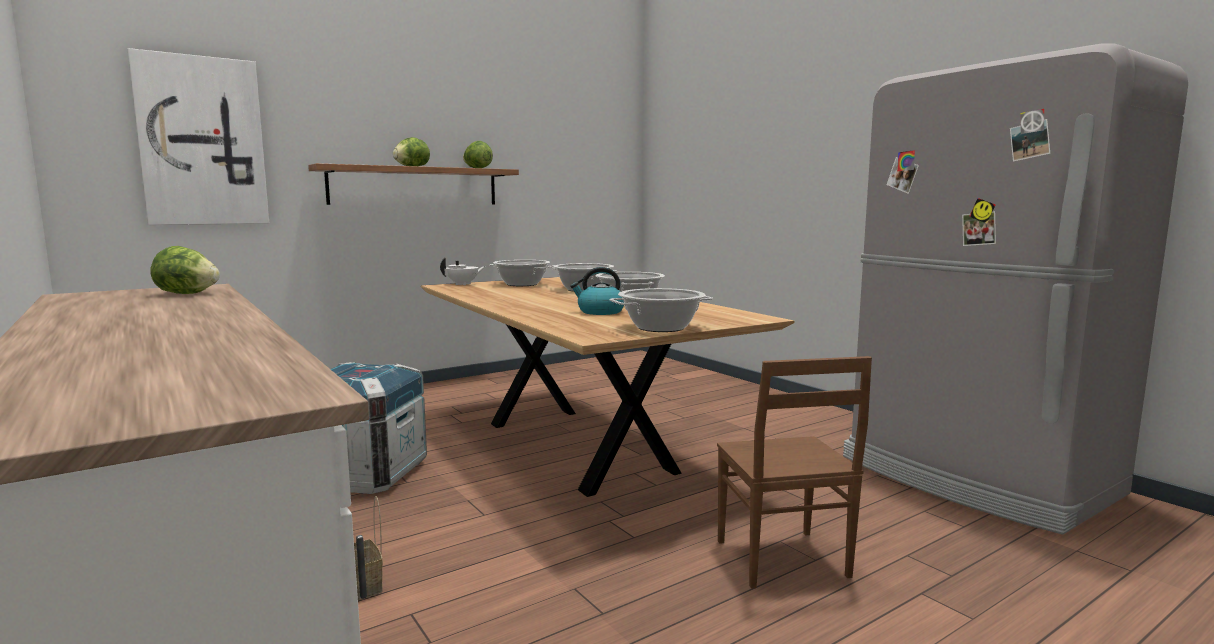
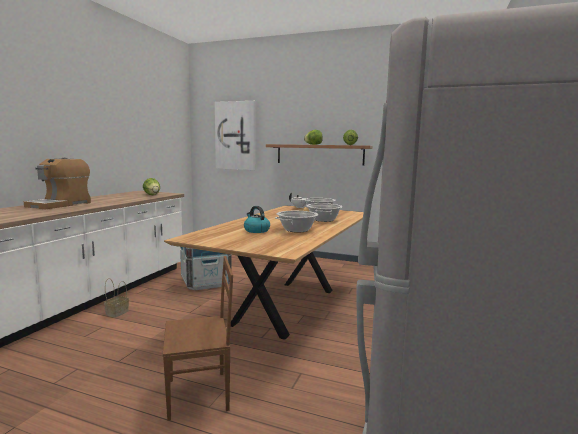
camera: 55 degrees right, 0 degrees up
cooking pot [610,288,713,332] -> none
brown chair [717,356,872,589] -> brown chair turned 150 degrees counterclockwise [163,256,233,421]
none -> coffee machine [24,158,91,209]

